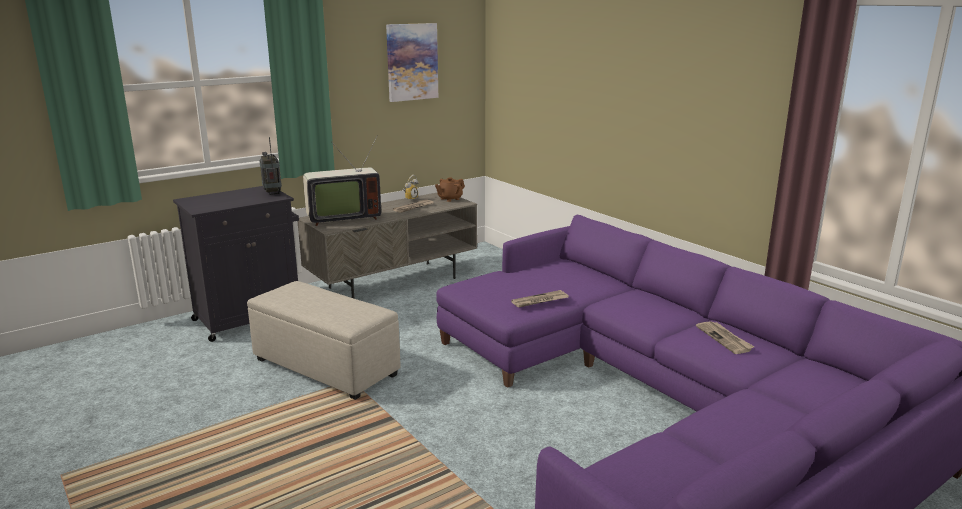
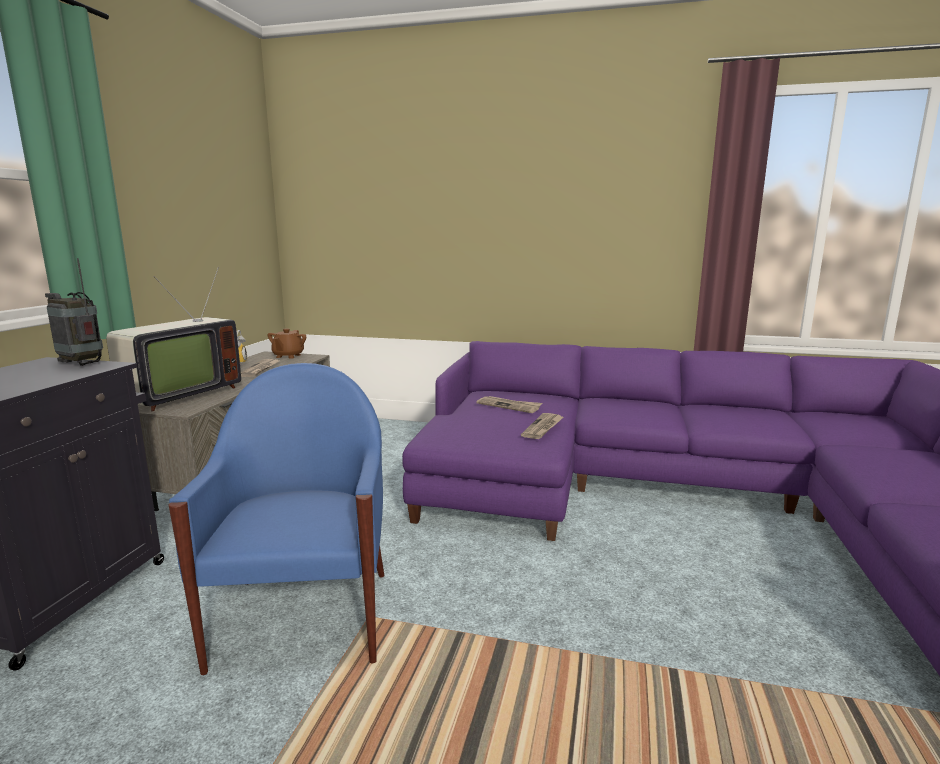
camera: 40 degrees left, 5 degrees down
beige ottoman [247,281,401,400] -> blue armchair [169,363,384,675]
picture [386,23,438,102] -> none
newspaper [696,321,754,354] -> newspaper moved to [476,396,542,413]

